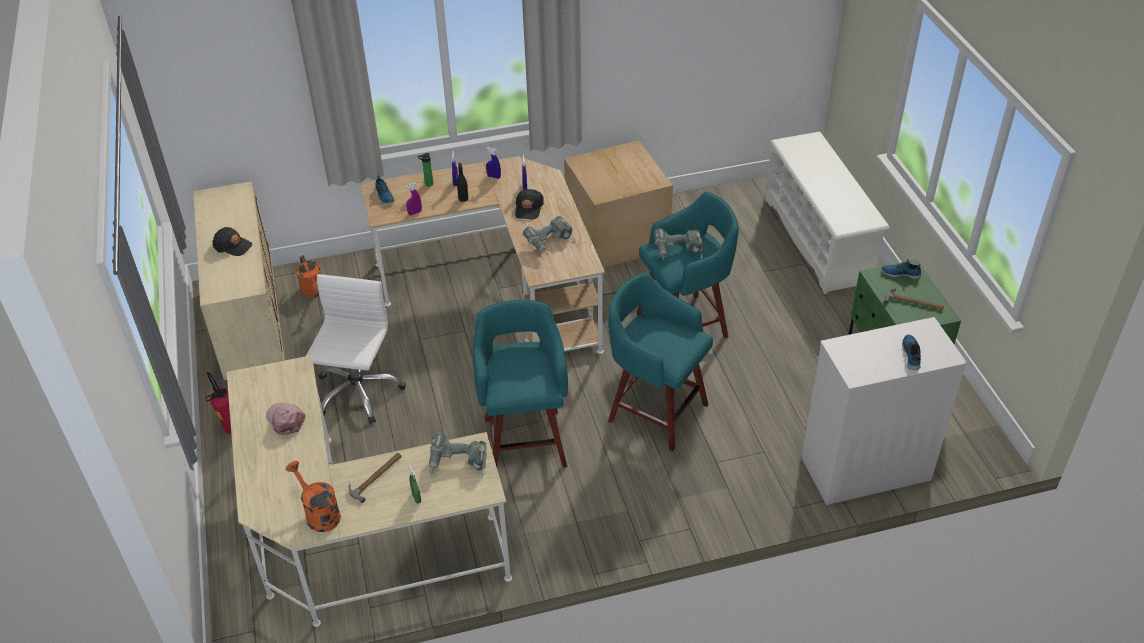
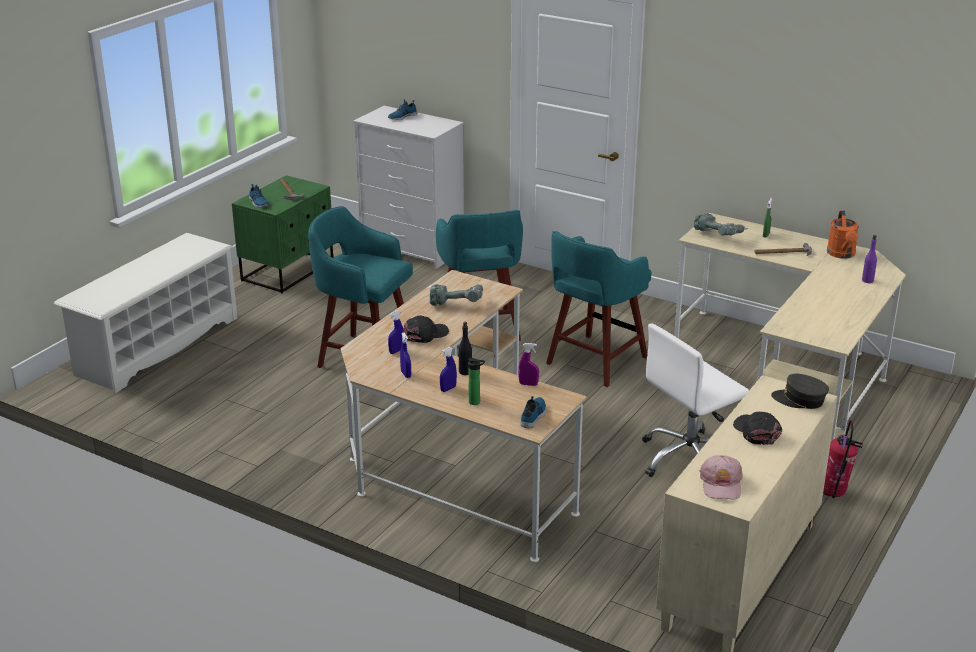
camera: 135 degrees left, 15 degrees down
pink cap [266,403,306,435] -> pink cap moved to [700,455,743,500]
orange watering can [296,255,321,297] -> none
cardboard box [564,140,673,268] -> none
power drill [654,228,703,260] -> none
none -> grey cap [771,374,829,409]
none -> purple bottle [862,235,877,283]

